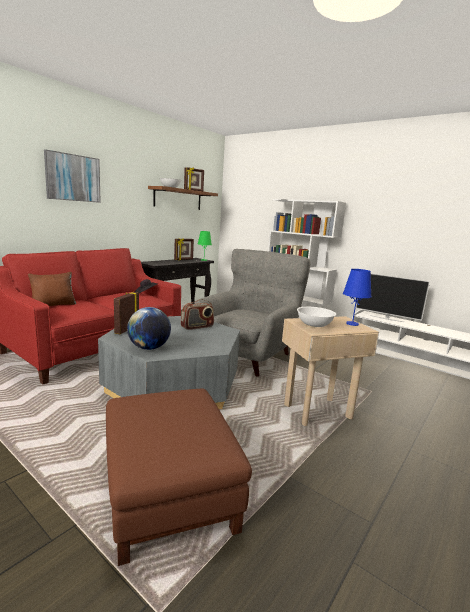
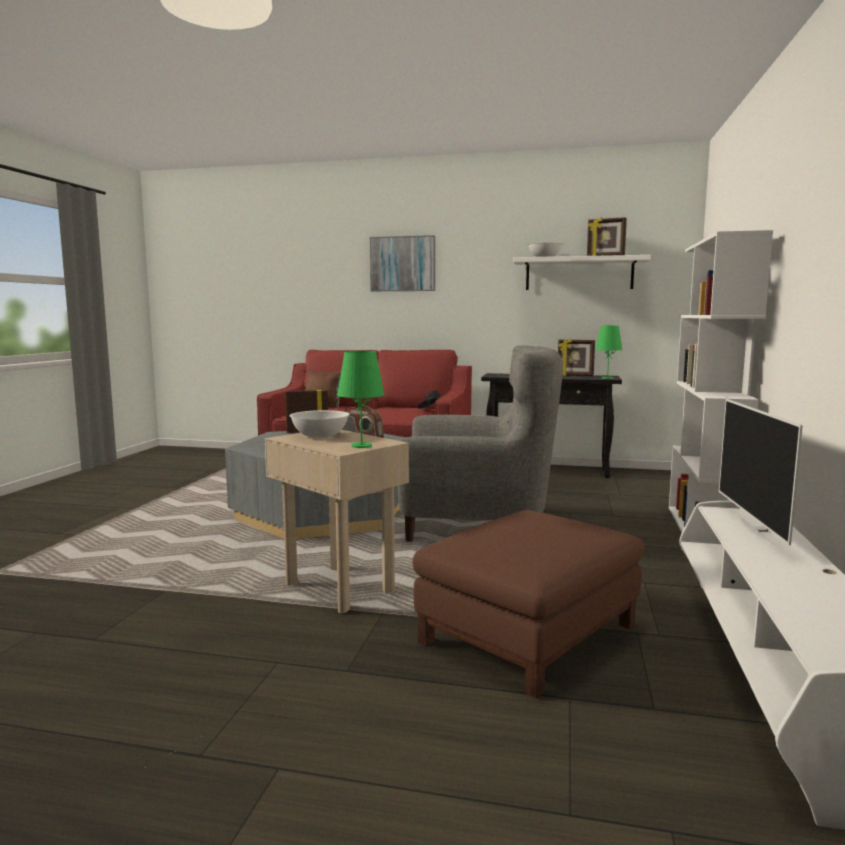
camera: 65 degrees right, 5 degrees down
brown ottoman [106,389,252,566] -> brown ottoman moved to [413,510,644,698]
globe [127,307,171,350] -> none
brown shelf [148,186,218,210] -> white shelf [513,255,651,290]
blue table lamp [343,269,372,326] -> green table lamp [337,351,385,448]

